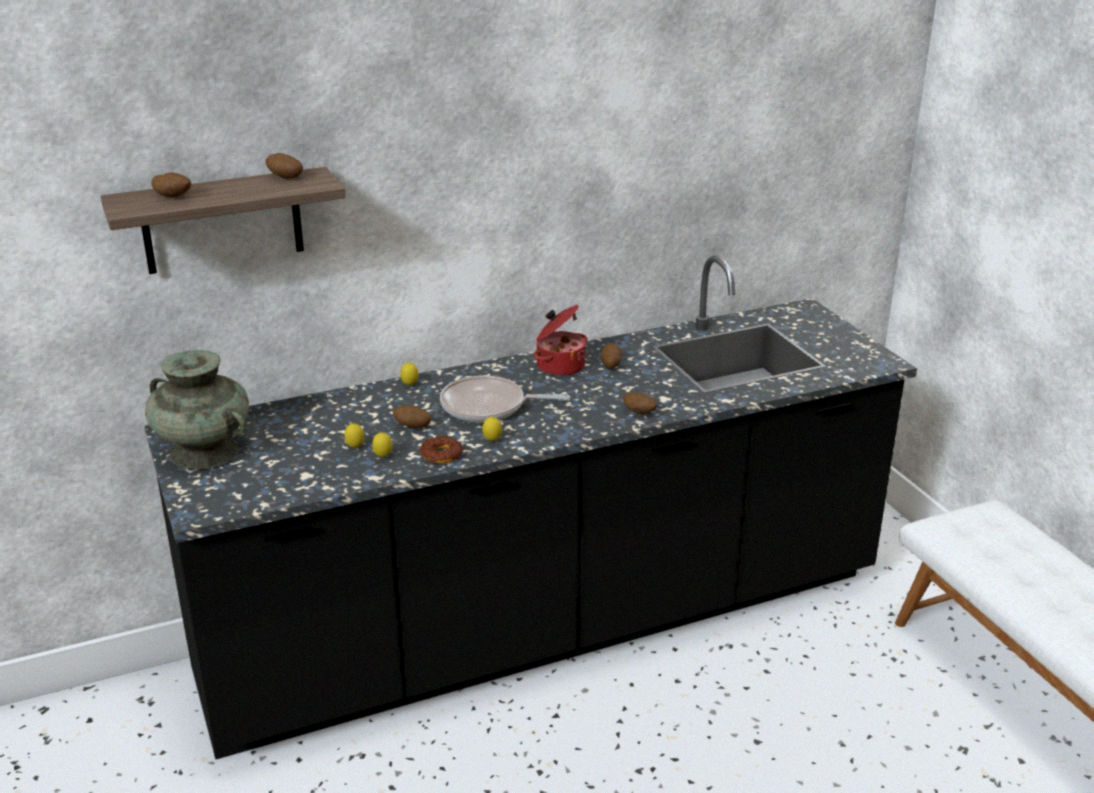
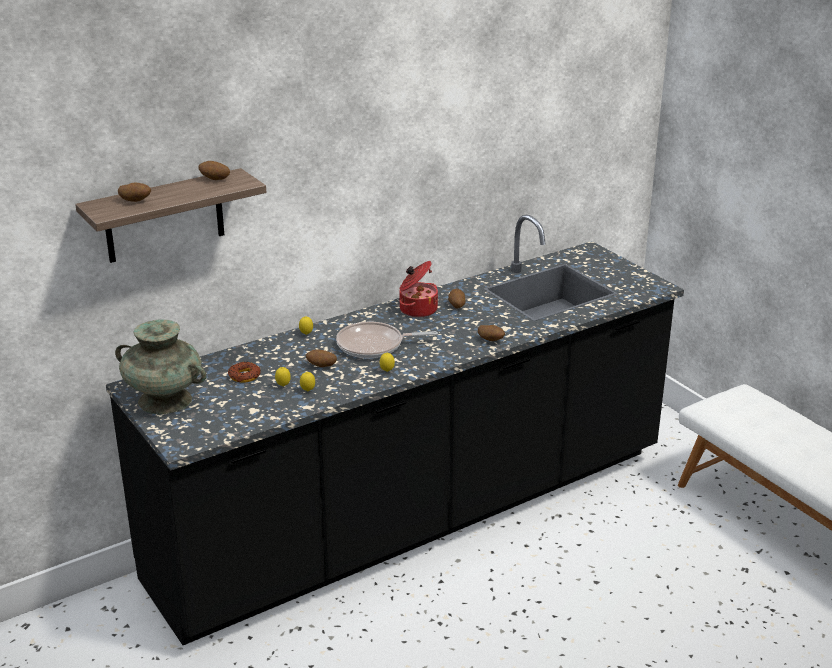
camera: 10 degrees left, 0 degrees up
donut [420,436,463,464] -> donut moved to [228,362,261,383]

